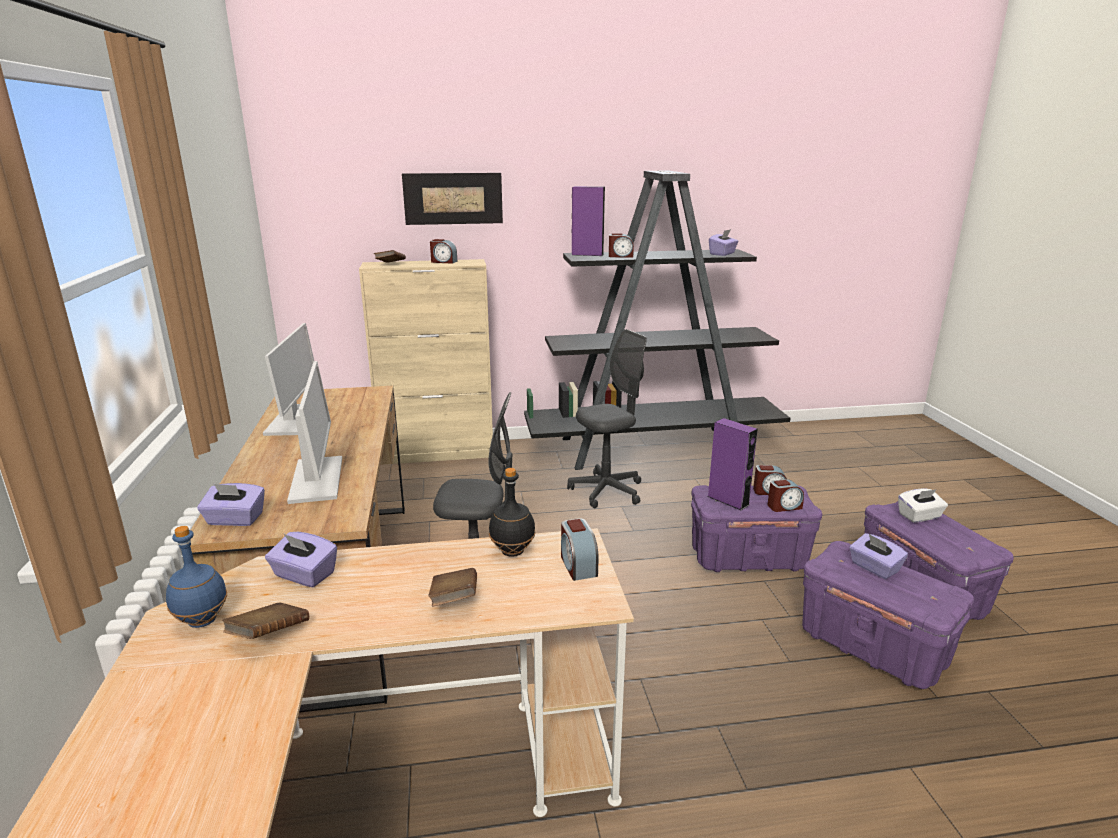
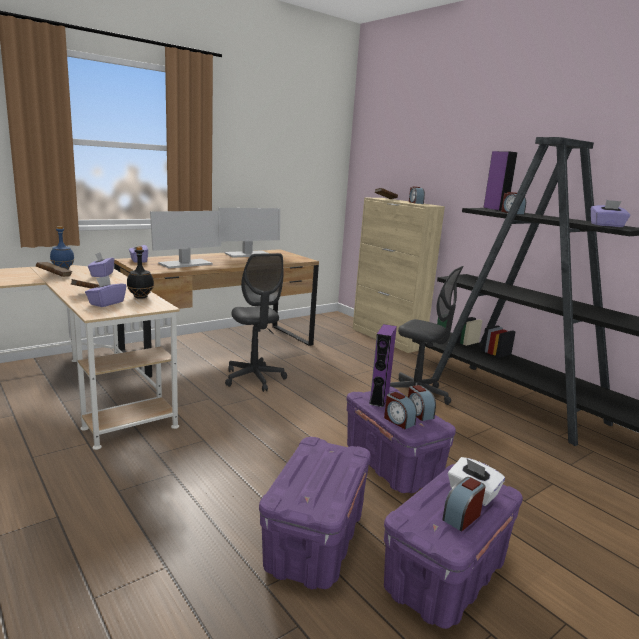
camera: 60 degrees right, 5 degrees down
picture [402,173,503,225] -> none
alarm clock [561,518,599,581] -> alarm clock moved to [442,477,486,531]
purple tissue box [850,533,908,579] -> purple tissue box moved to [85,276,126,307]

